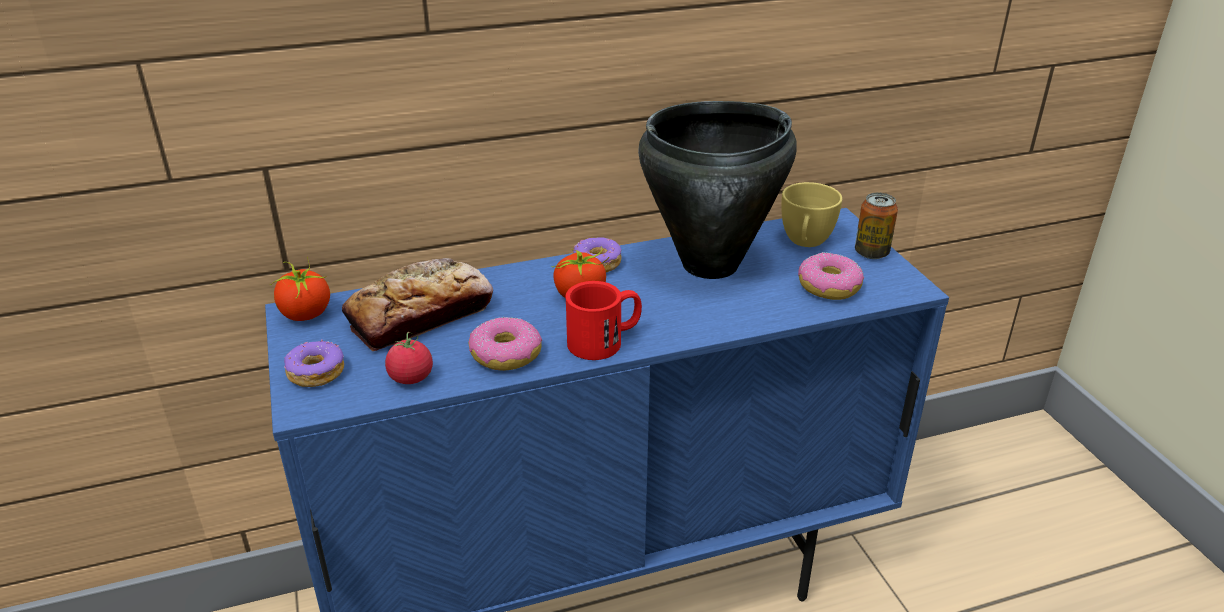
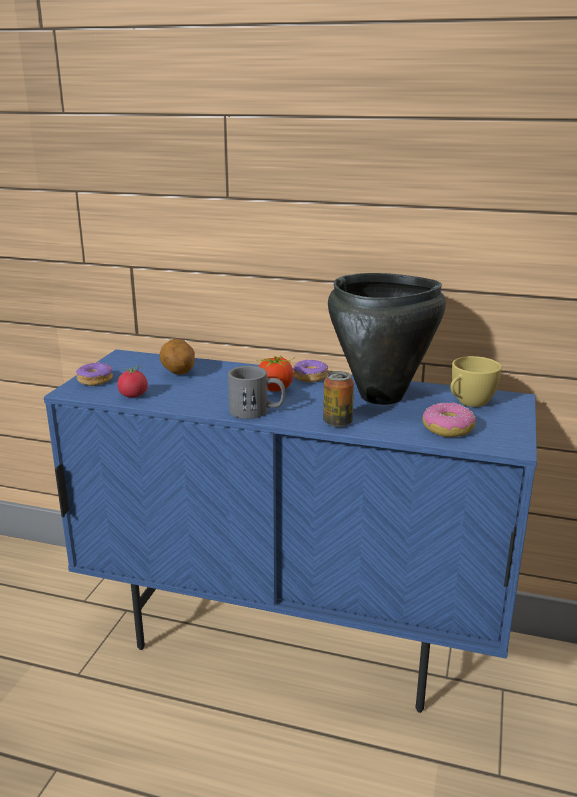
camera: 35 degrees right, 10 degrees down
tomato [270,257,330,321] -> none
bread [342,258,493,351] -> potato [160,339,195,375]
donut [468,317,542,371] -> none
red mug [566,281,642,360] -> grey mug [228,366,285,419]
can [855,193,898,259] -> can moved to [323,371,354,427]

